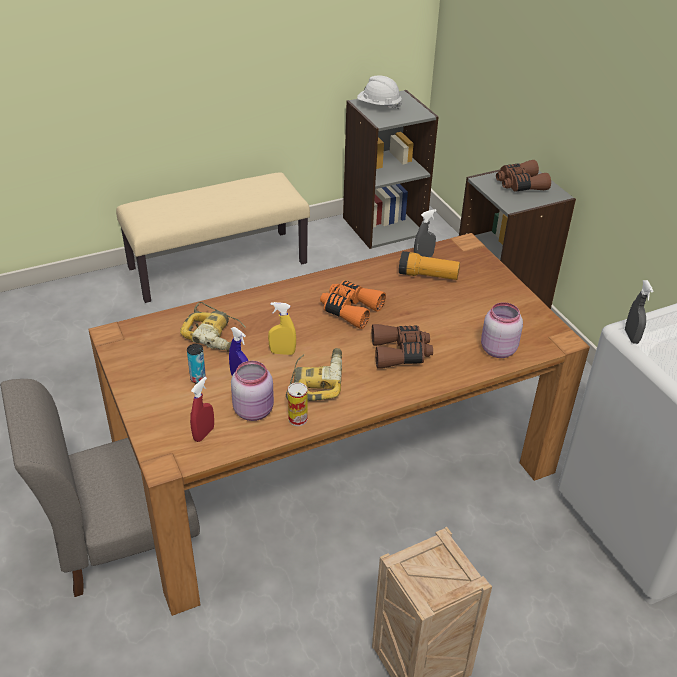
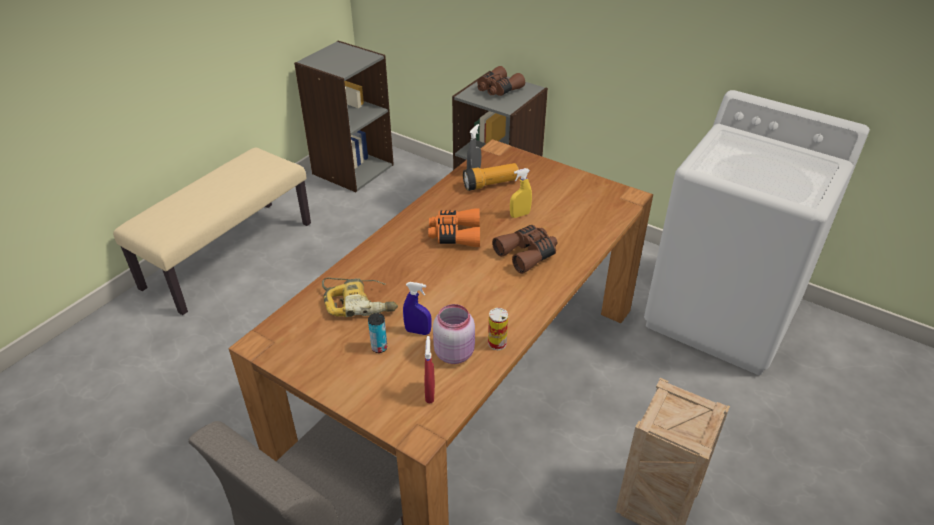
camera: 30 degrees left, 0 degrees up
yellow spray bottle [268,302,296,355] -> yellow spray bottle moved to [510,168,532,218]
power drill [286,348,342,401] -> none
white hard hat [357,75,402,109] -> none
pink jar [481,302,523,358] -> none
grey spray bottle [625,280,653,344] -> none

